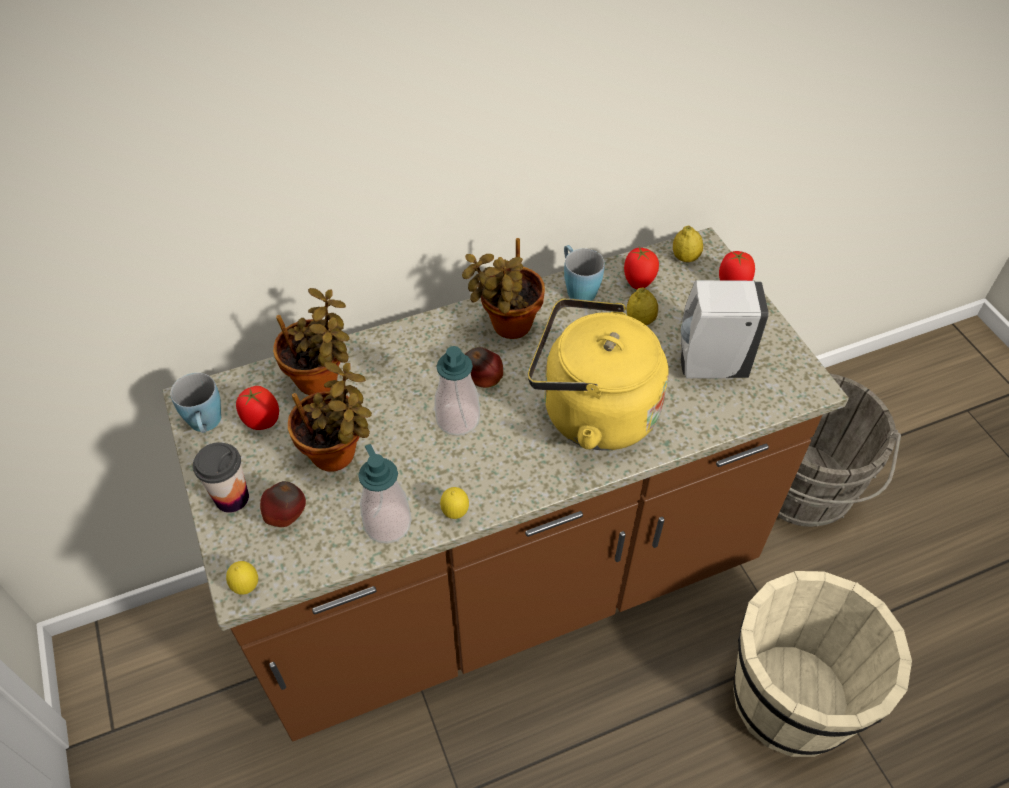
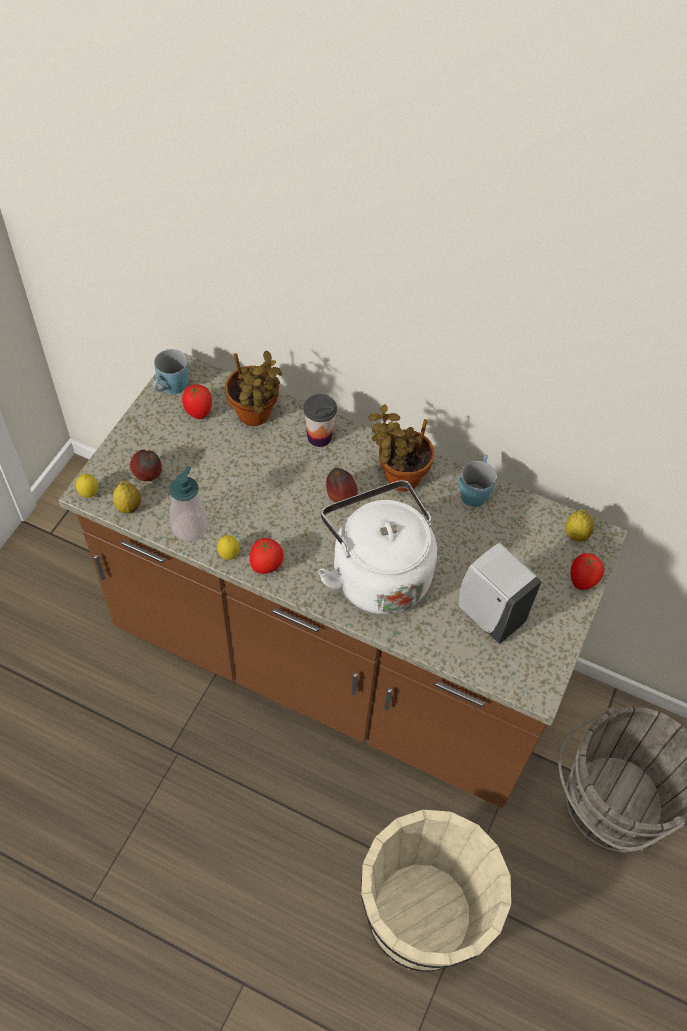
camera: 45 degrees right, 5 degrees up
cup [193,442,249,513] -> cup moved to [304,394,337,447]
potted plant [288,362,372,472] -> none
soap dispenser [435,346,480,436] -> none
yellow kettle [528,298,668,451] -> white kettle [318,480,437,615]
tomato [624,247,659,289] -> tomato moved to [250,538,284,574]
lemon [627,287,658,325] -> lemon moved to [113,481,141,514]

